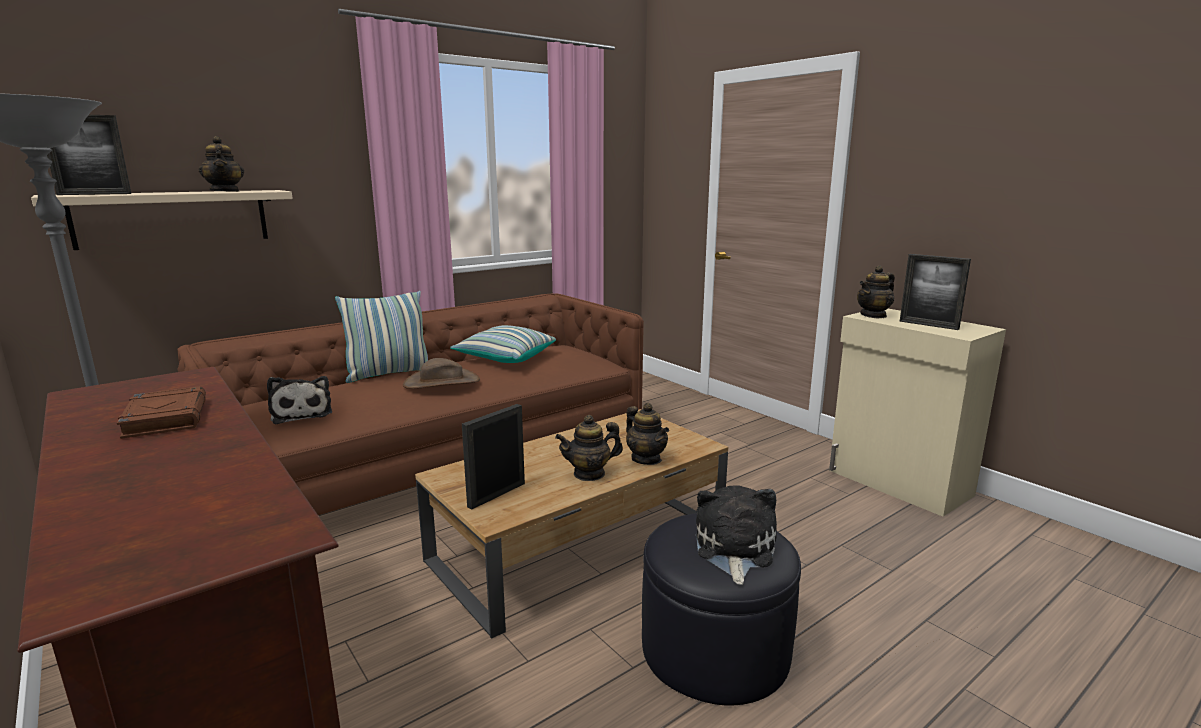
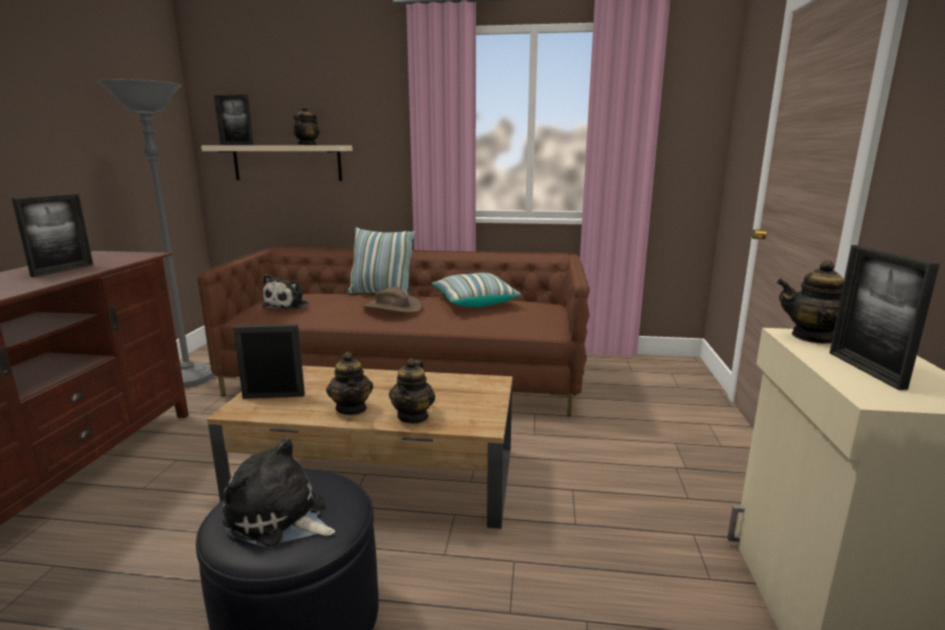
camera: 45 degrees right, 0 degrees up
brown book [117,386,206,439] -> picture frame [12,194,93,277]
teapot [555,415,623,481] -> teapot turned 135 degrees counterclockwise [326,352,373,415]
plush toy [696,485,777,585] -> plush toy turned 120 degrees counterclockwise [223,437,335,547]

